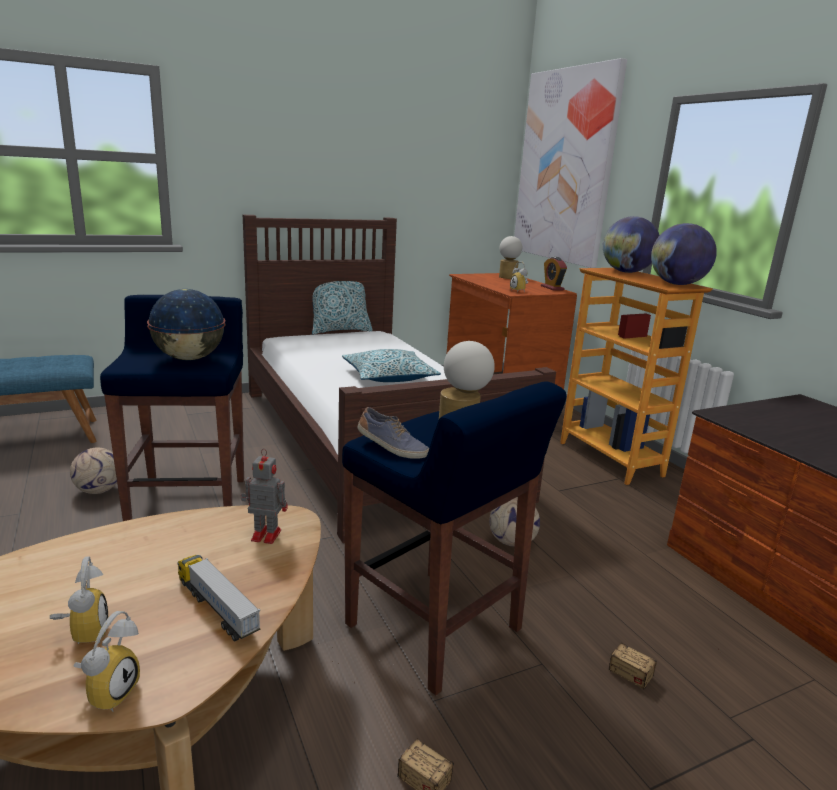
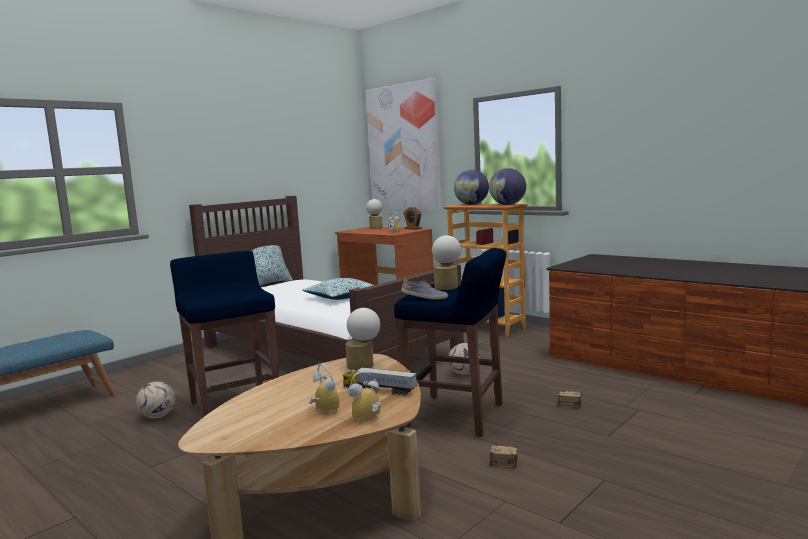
camera: 20 degrees left, 10 degrees down
alarm clock [73,611,140,712] -> alarm clock turned 120 degrees counterclockwise [348,371,381,424]
globe [147,289,226,360] -> none
toy robot [241,449,288,544] -> table lamp [345,308,380,371]

